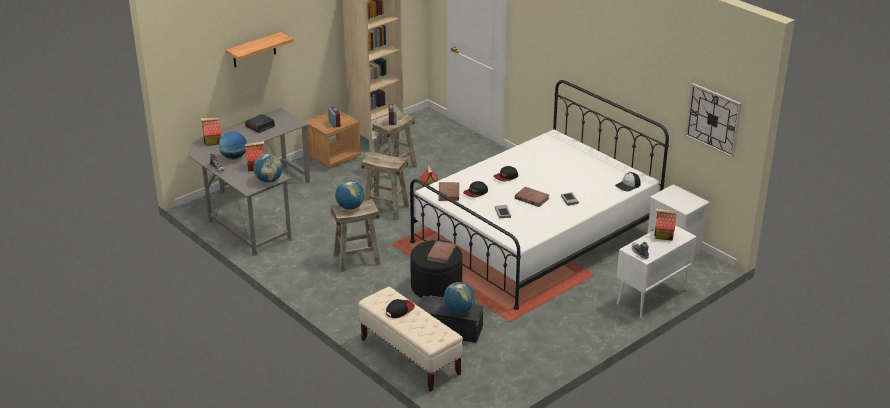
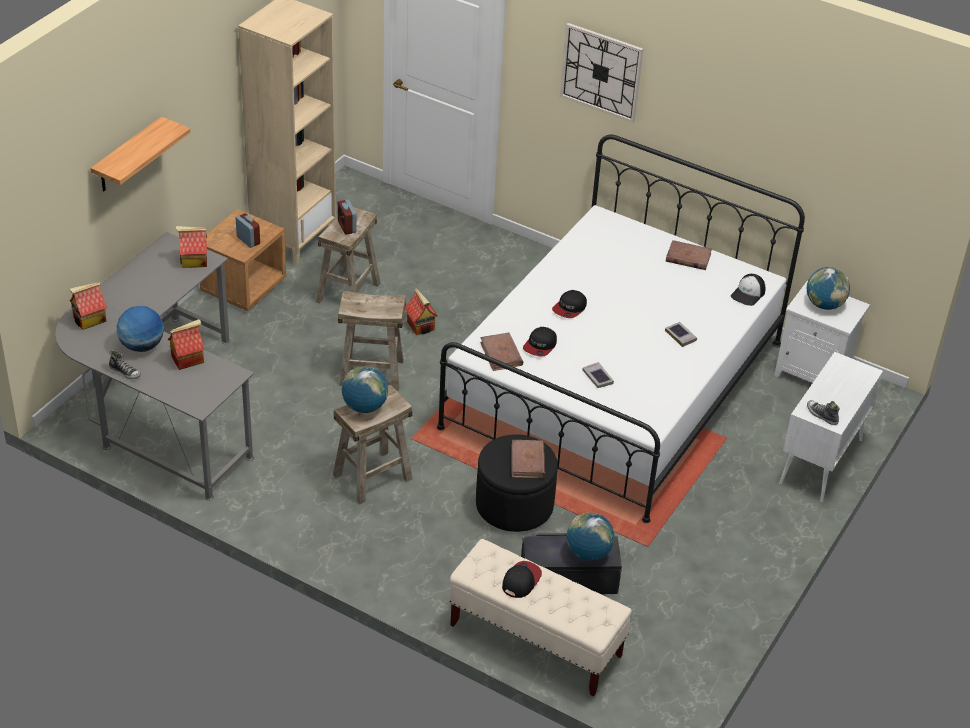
camera: 20 degrees left, 10 degrees up
alarm clock [245,114,275,133] -> none
globe [253,154,283,183] -> globe moved to [807,267,850,310]
brown book [515,187,549,207] -> brown book moved to [666,240,712,270]
toy house [654,208,677,241] -> toy house moved to [176,226,207,268]
wall clock [685,83,742,158] -> wall clock moved to [560,23,643,123]

